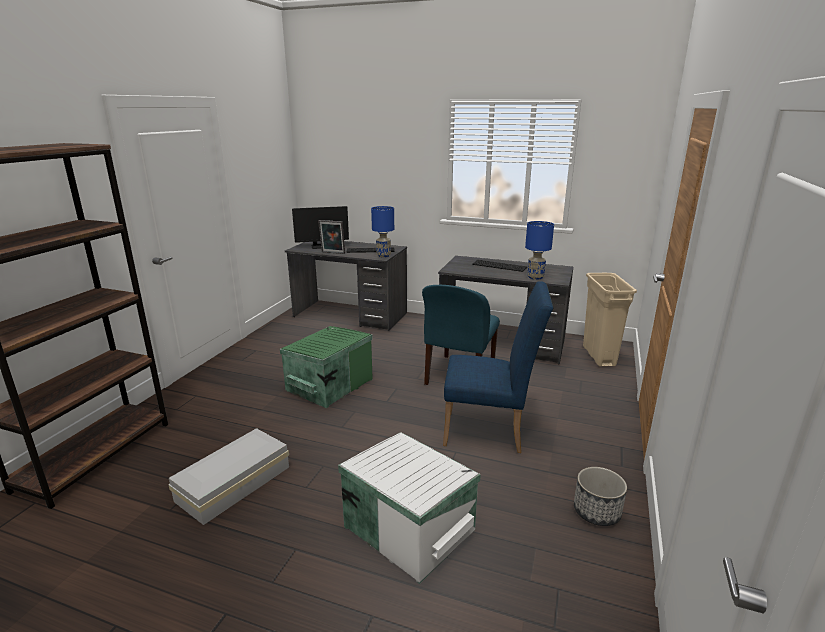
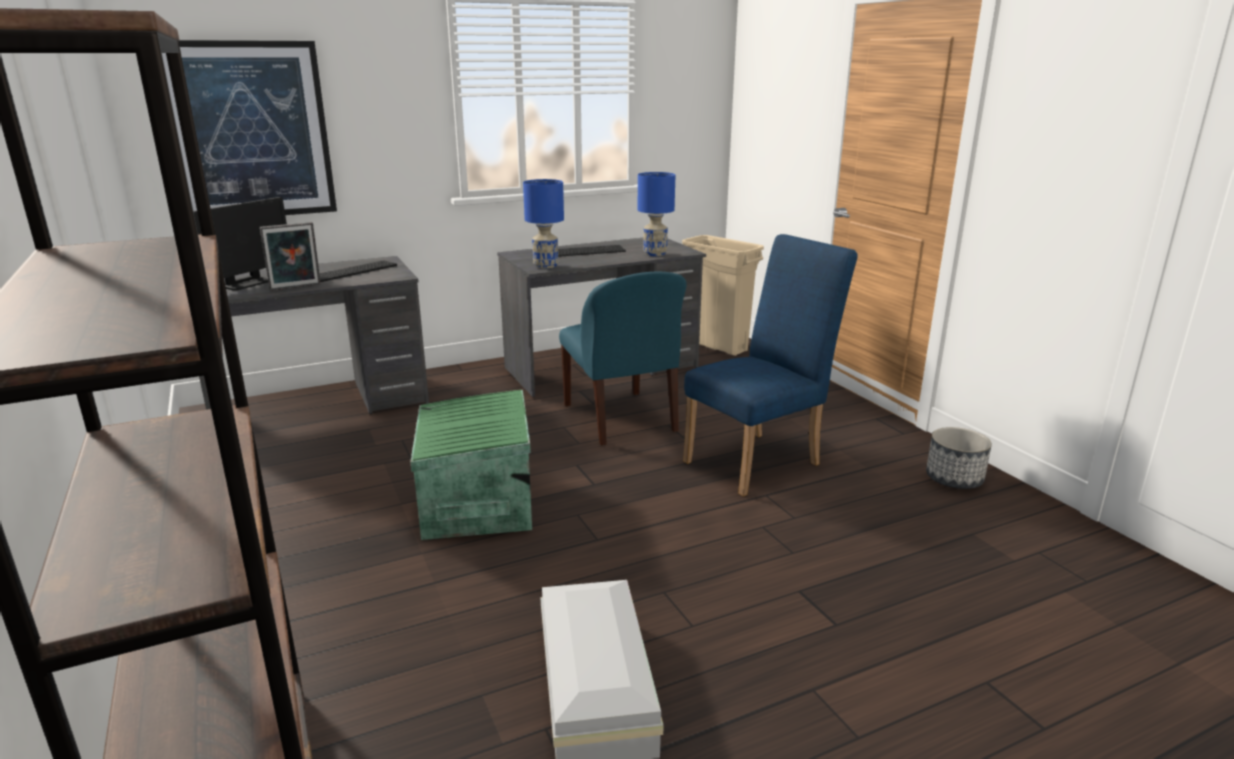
camera: 45 degrees left, 0 degrees up
white storage box [338,432,481,584] -> none
blue table lamp [371,206,394,257] -> blue table lamp moved to [523,179,564,269]
none -> picture [162,40,337,215]

